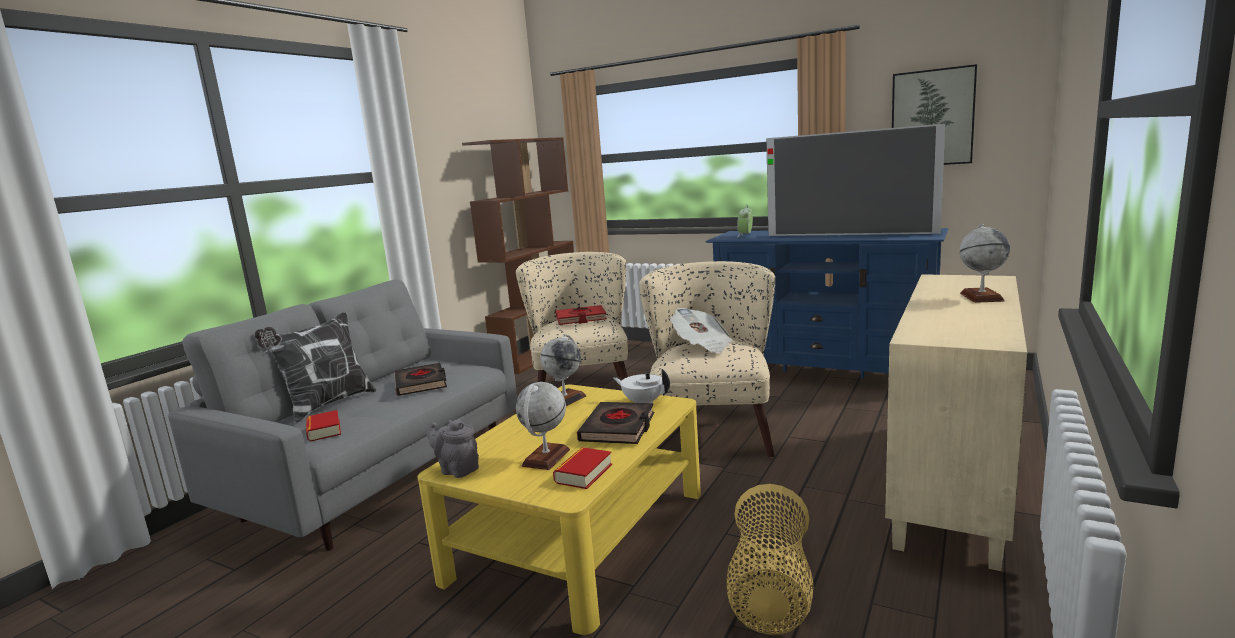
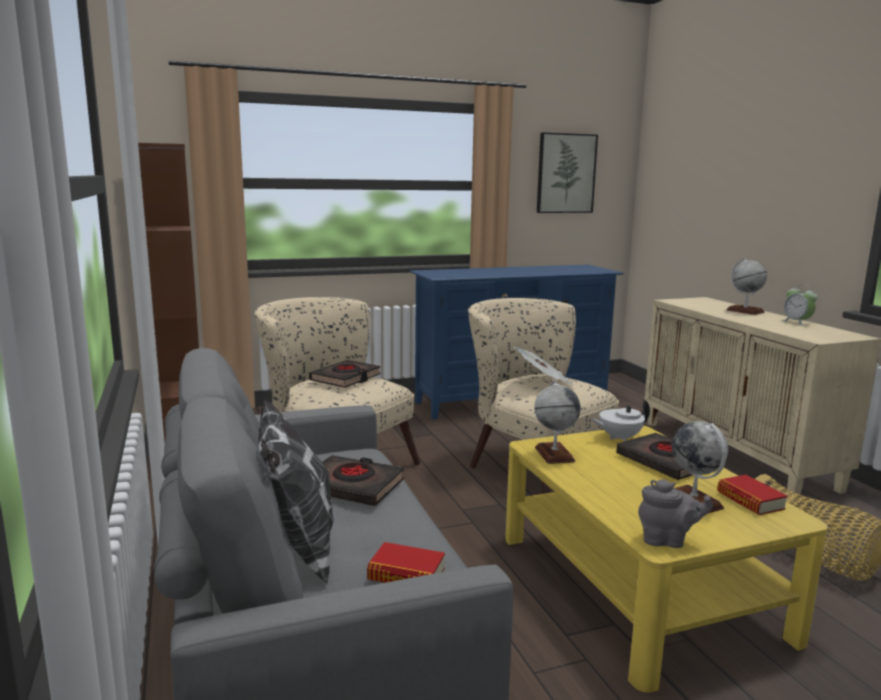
camera: 50 degrees left, 0 degrees up
grey teapot [427,420,479,478] -> grey teapot turned 150 degrees counterclockwise [638,480,713,548]
red book [555,305,607,325] -> black book [309,360,381,388]
alarm clock [737,205,753,237] -> alarm clock moved to [781,285,817,326]
television [766,124,945,236] -> none

